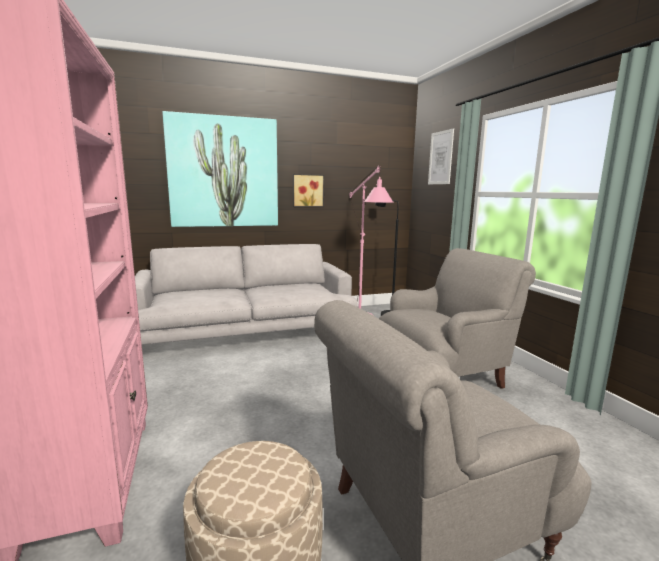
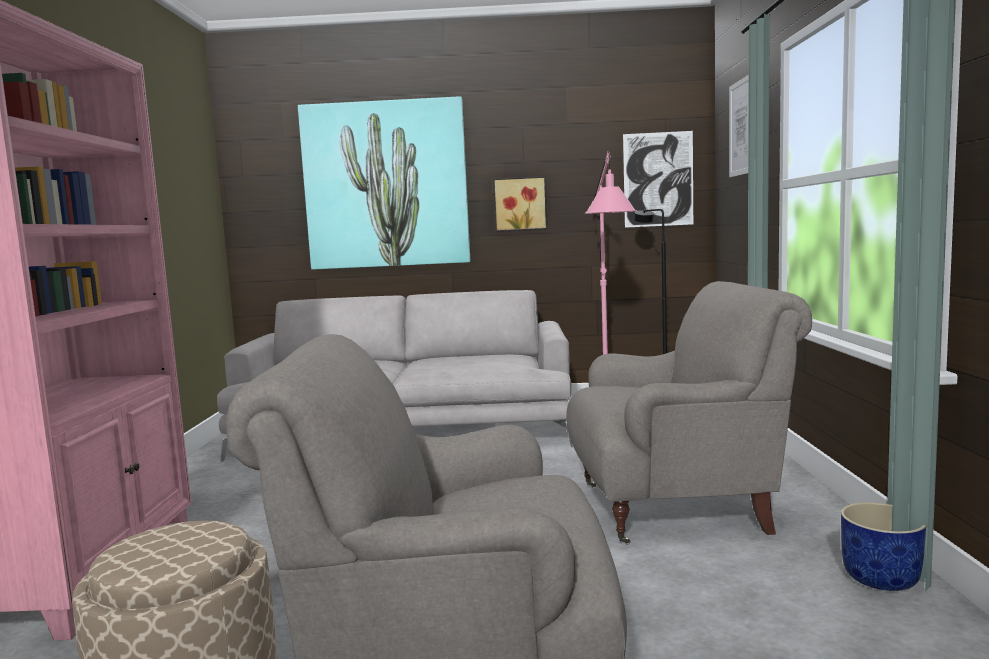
camera: 20 degrees right, 5 degrees down
none -> picture [623,131,693,228]
none -> blue planter [841,502,926,591]

